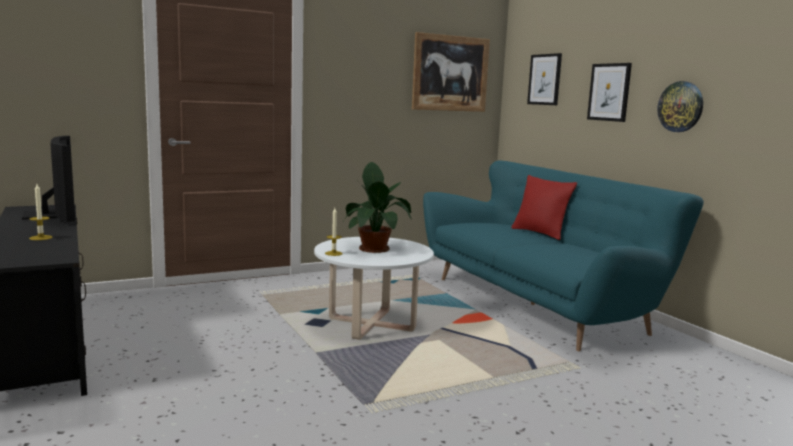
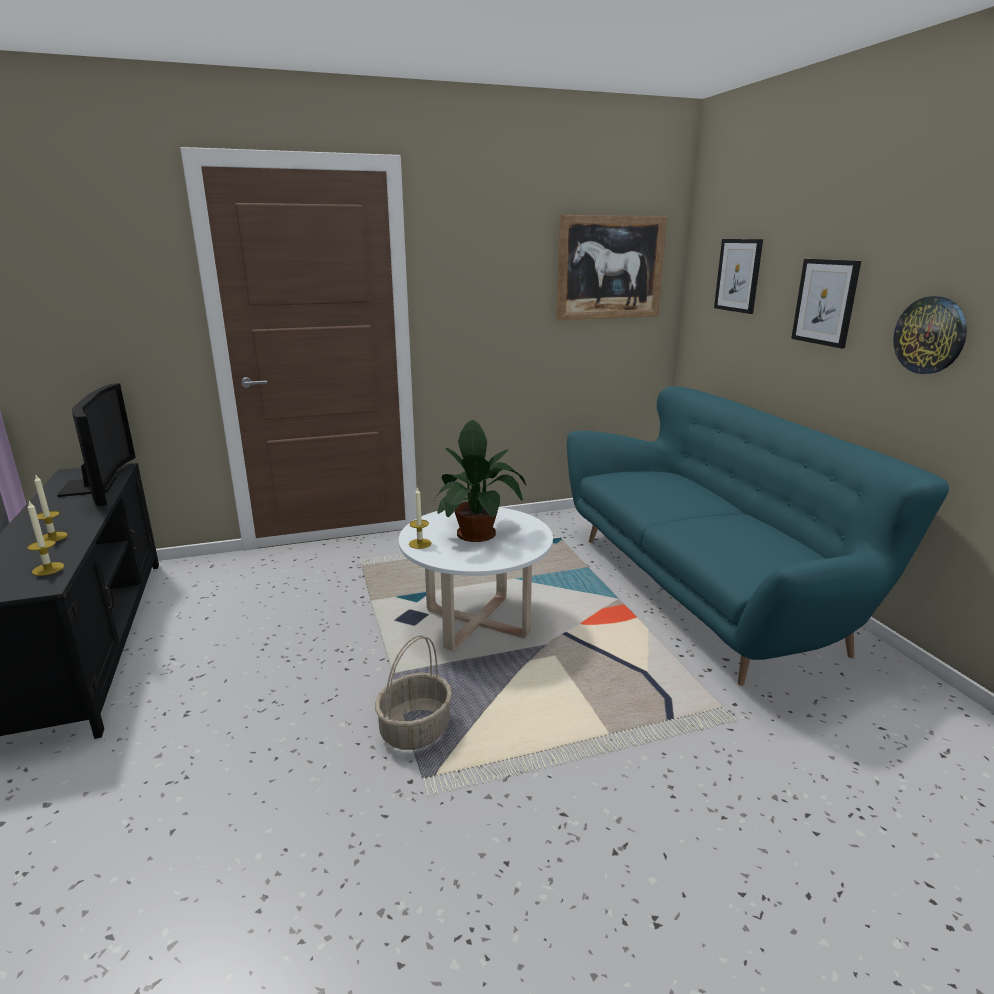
camera: 10 degrees right, 10 degrees up
red pillow [511,175,577,240] -> none
none -> candle [27,501,64,576]
none -> basket [375,635,452,750]

